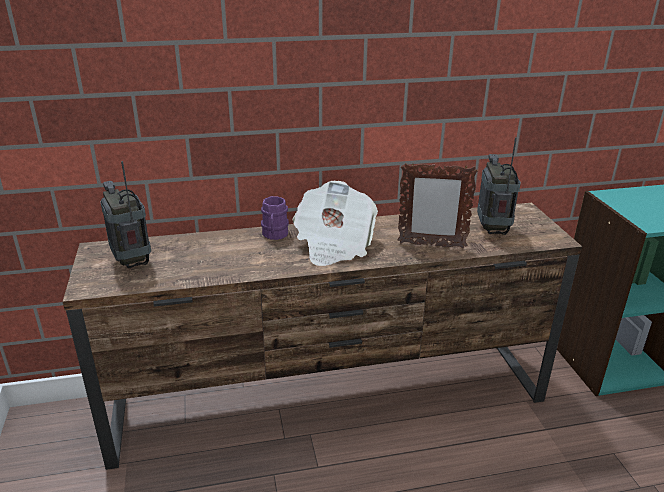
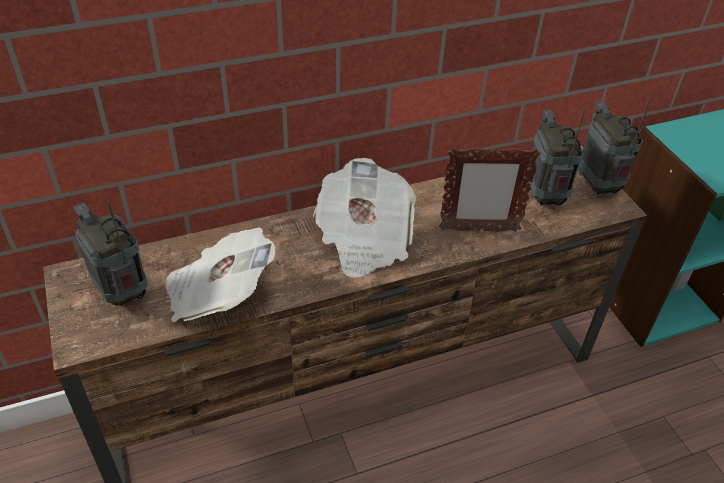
camera: 10 degrees left, 15 degrees up
purple mug [261,196,289,240] -> none
none -> newspaper [165,227,275,322]
none -> radio [577,97,651,195]

